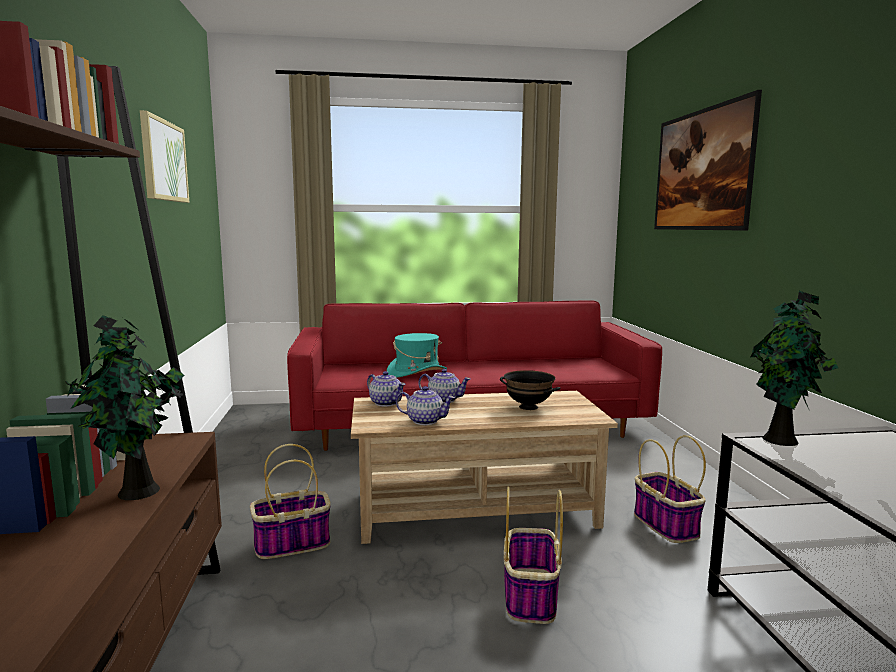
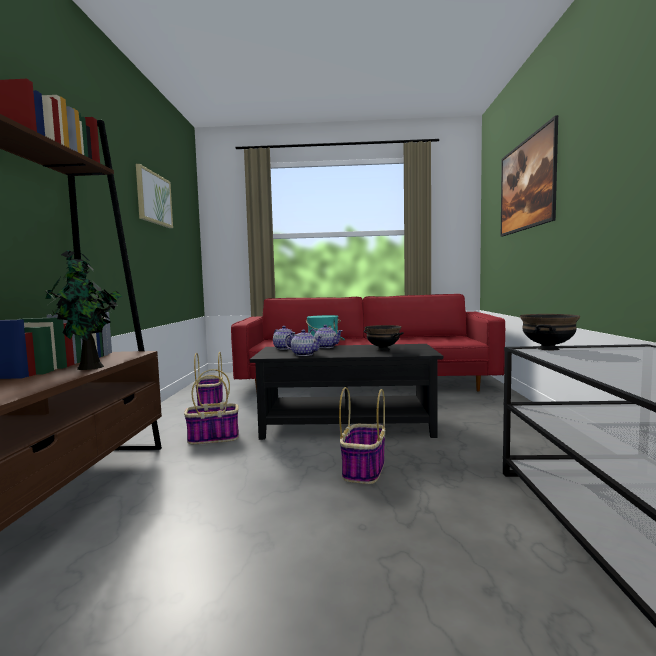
camera: 10 degrees right, 5 degrees down
beige coffee table [351,391,618,544] -> black coffee table [250,344,443,440]
basket [634,435,706,543] -> basket moved to [194,352,223,406]
potted plant [750,291,838,446] -> black bowl [520,314,580,350]

